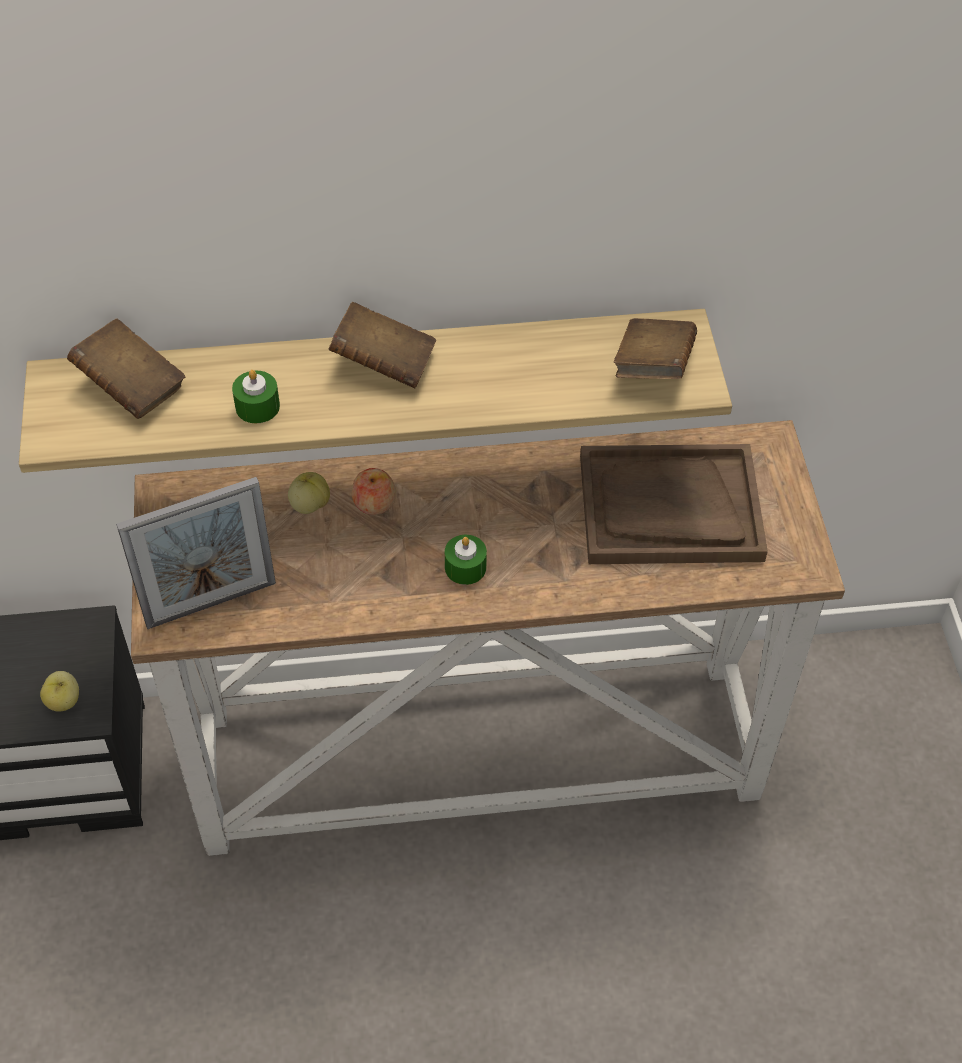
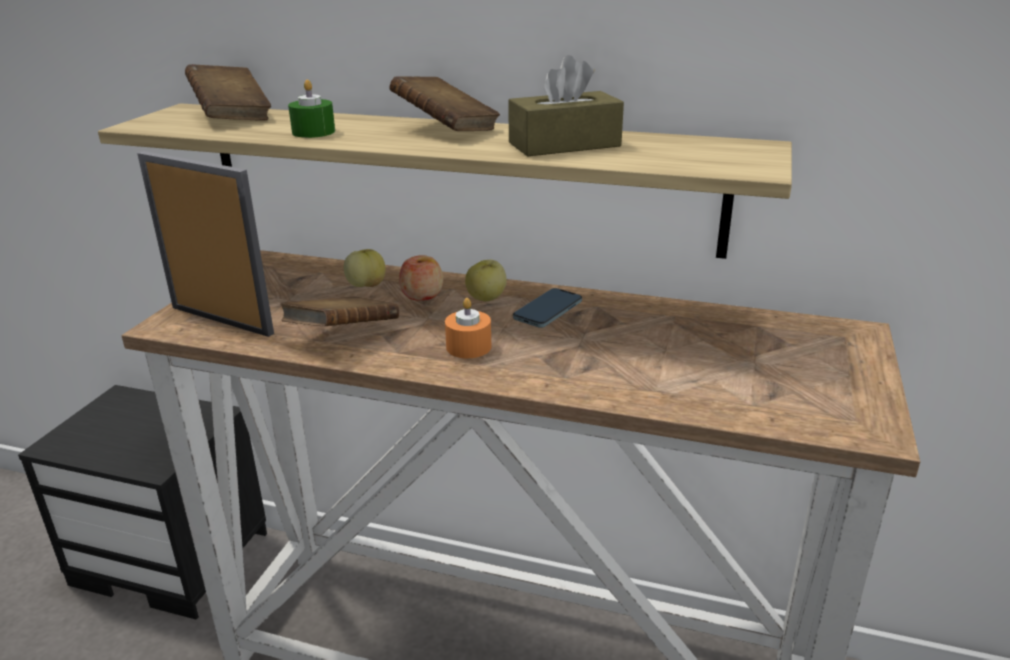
camera: 25 degrees right, 25 degrees down
apple [40,671,79,712] -> apple moved to [465,260,507,301]
picture frame [116,477,276,629] -> picture frame turned 150 degrees counterclockwise [137,151,274,337]
green candle [445,535,487,585] -> orange candle [445,298,491,358]
brown tray [580,444,768,564] -> none
brown book [614,318,697,379] -> brown book moved to [280,296,399,326]
none -> brown tissue box [508,55,624,157]
none -> phone [513,288,582,328]

